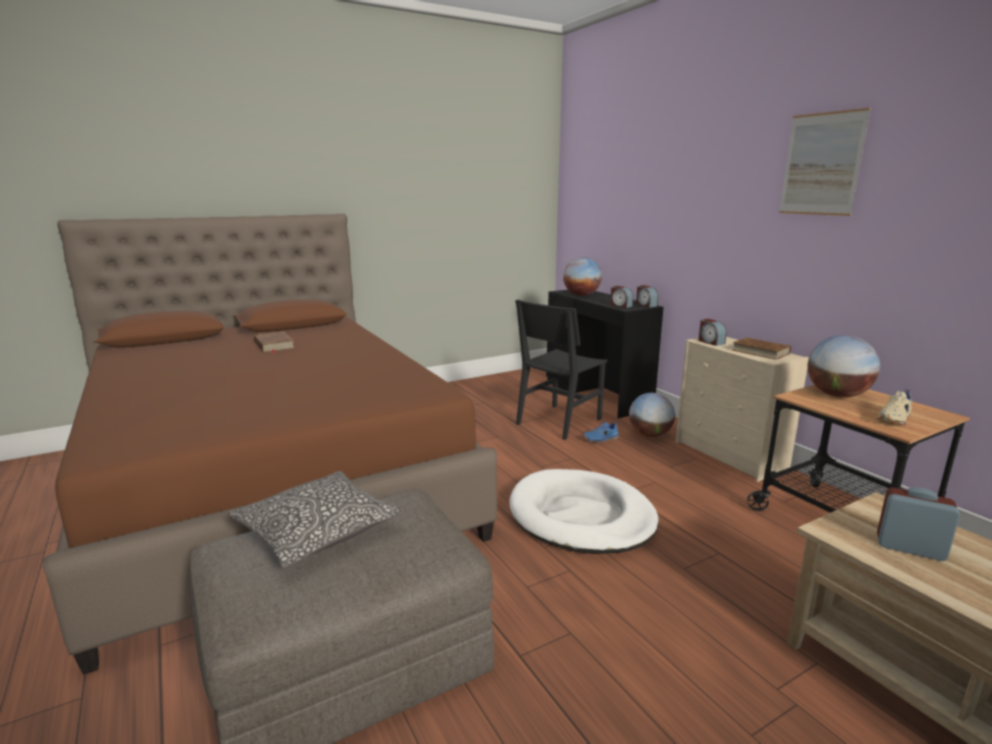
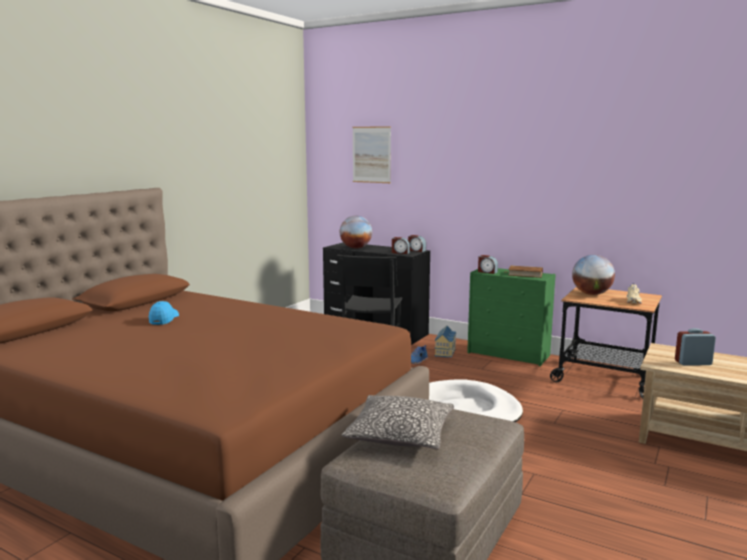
camera: 30 degrees left, 5 degrees down
brown book [254,331,295,354] -> blue cap [149,301,179,325]
globe [629,393,675,437] -> toy house [435,326,456,358]
beige dresser [676,337,809,482] -> green dresser [467,268,556,366]
picture [779,108,871,216] -> picture moved to [352,126,391,183]

